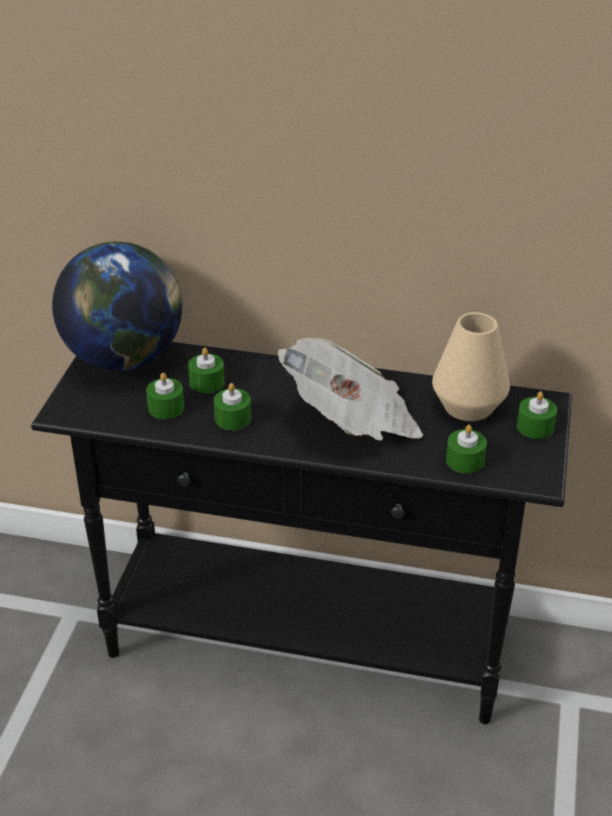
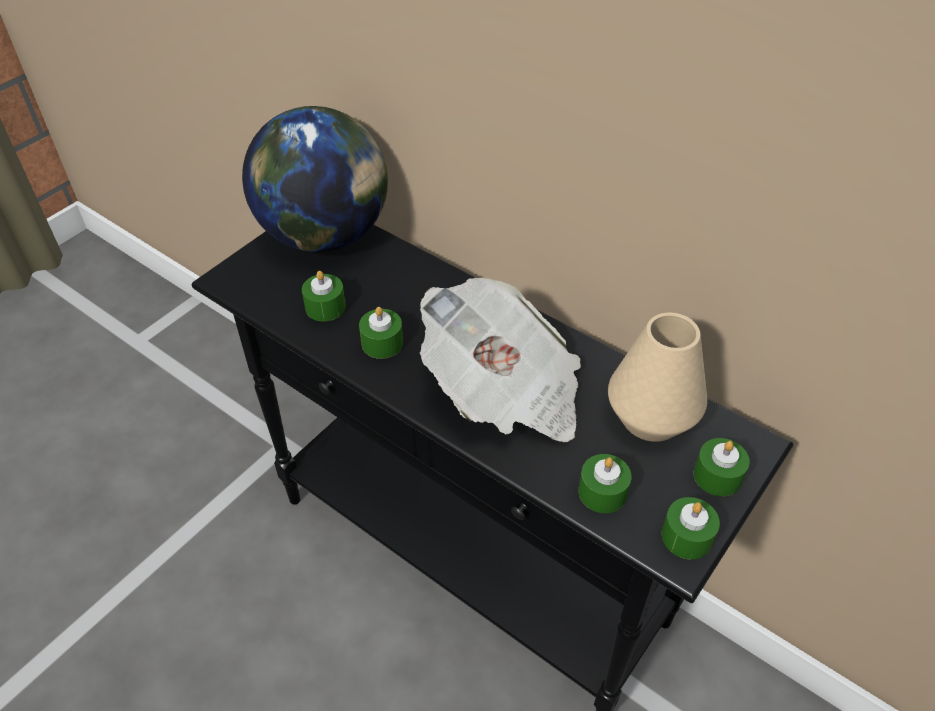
camera: 25 degrees right, 10 degrees up
green candle [188,348,225,393] -> green candle moved to [662,497,720,560]

